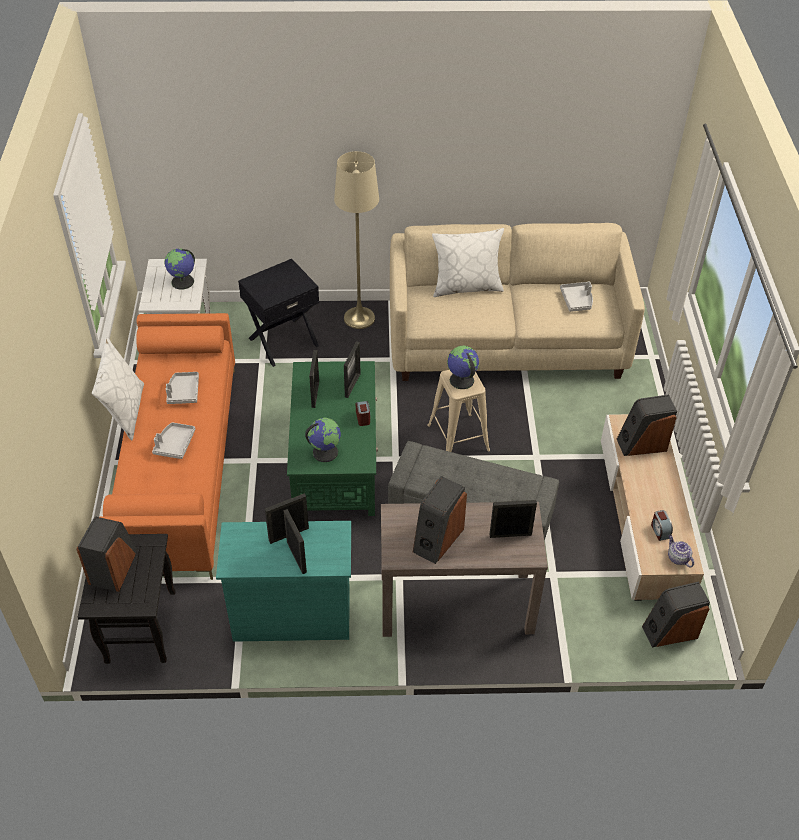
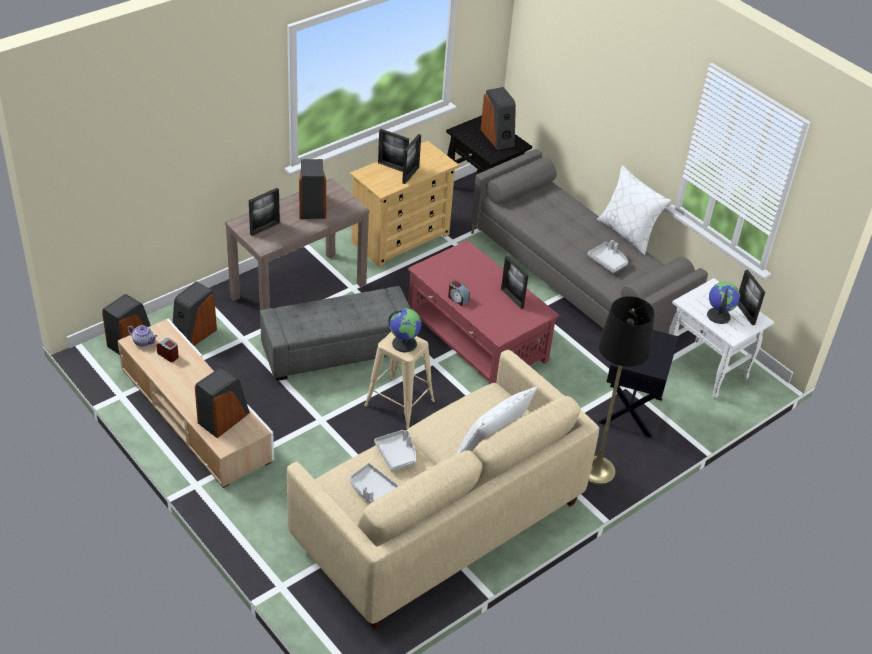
camera: 140 degrees right, 5 degrees down
orange sofa [100,313,235,580] -> grey sofa [471,149,708,334]
grey tray [152,422,195,459] -> grey tray moved to [374,430,416,472]
turquoise dresser [216,521,351,642] -> beige dresser [350,141,459,267]
green coffee table [287,361,378,516] -> red coffee table [408,240,559,384]
globe [305,418,341,462] -> none
beige floor lamp [334,151,379,329] -> black floor lamp [588,296,655,485]
picture frame [344,341,361,398] -> picture frame moved to [737,270,765,325]
none -> speaker [173,281,217,346]

